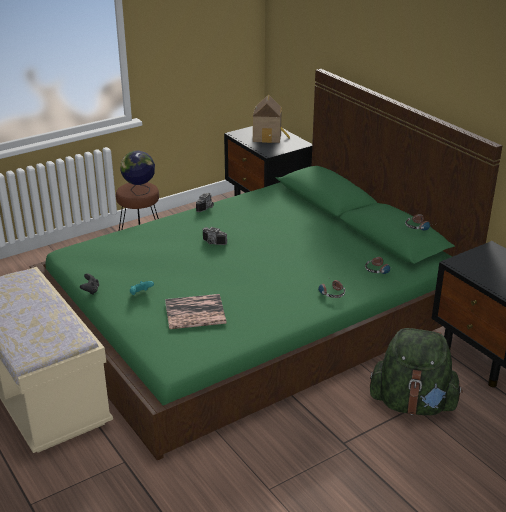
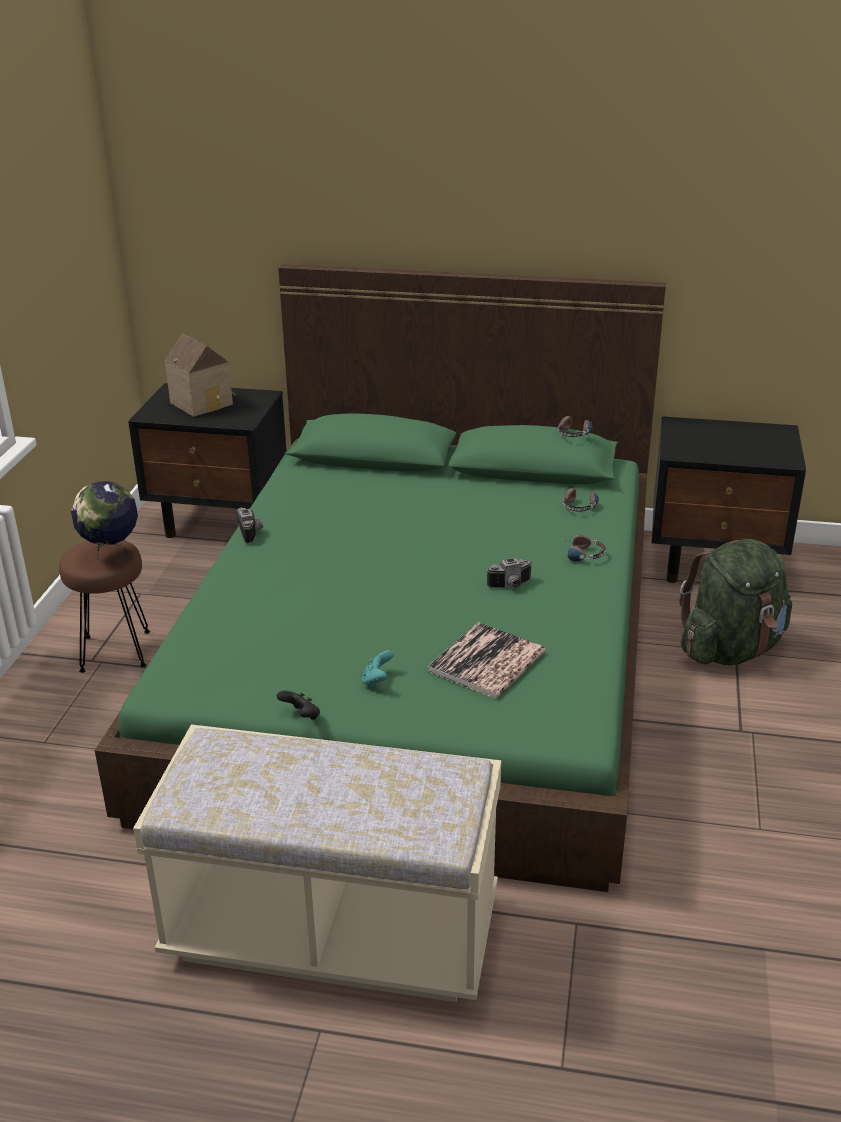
camera: 45 degrees left, 0 degrees up
camera [202,227,227,245] -> camera moved to [487,557,532,588]

